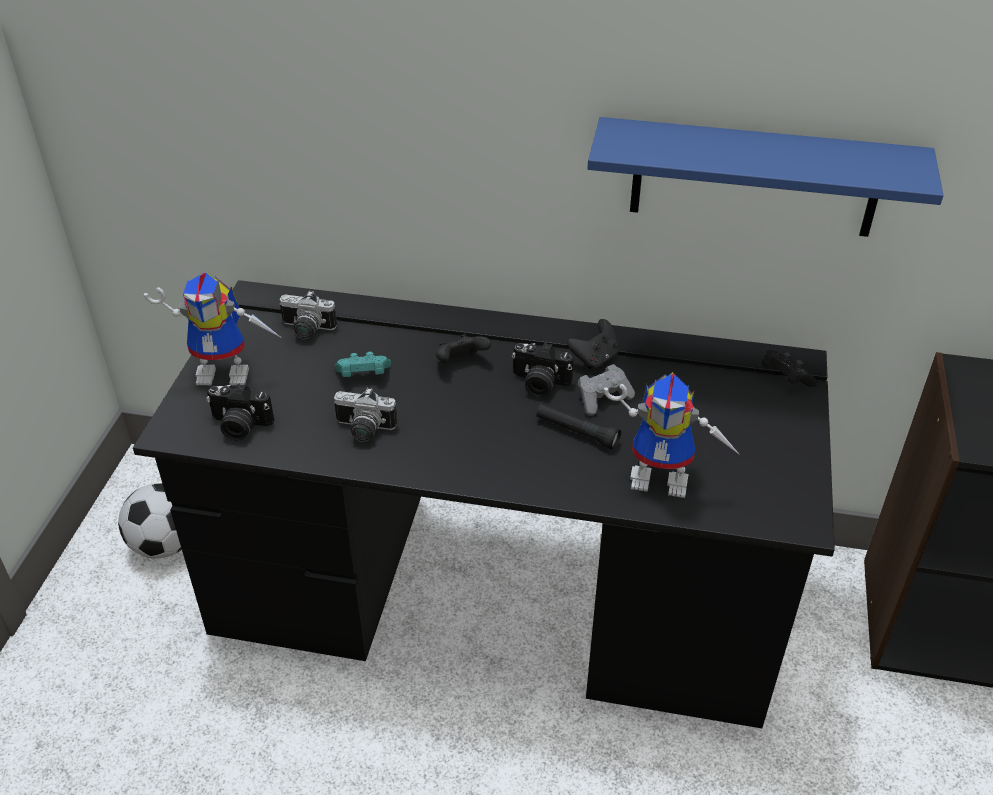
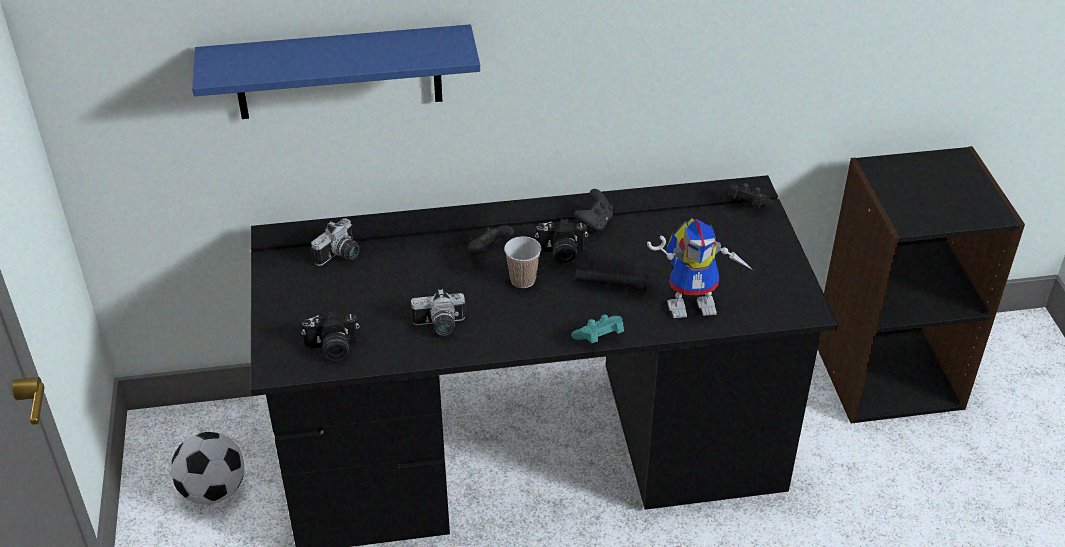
camera: 20 degrees left, 0 degrees up
toy robot [144,272,282,385] -> none
camera [279,291,337,339] -> camera turned 45 degrees counterclockwise [311,218,360,266]
turquoise game controller [335,352,391,377] -> turquoise game controller moved to [571,315,624,343]
grey game controller [577,364,635,416] -> none
blue shelf [588,117,944,237] -> blue shelf moved to [192,24,480,119]
none -> cup [504,236,541,288]

